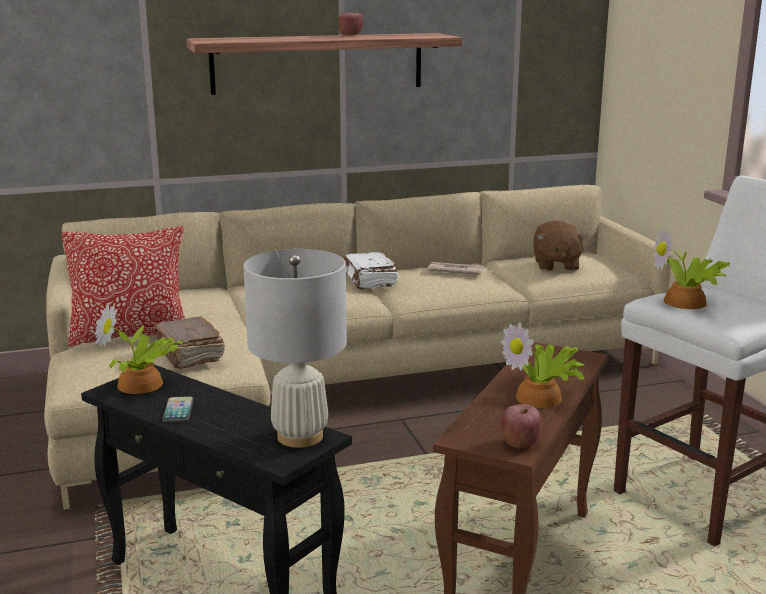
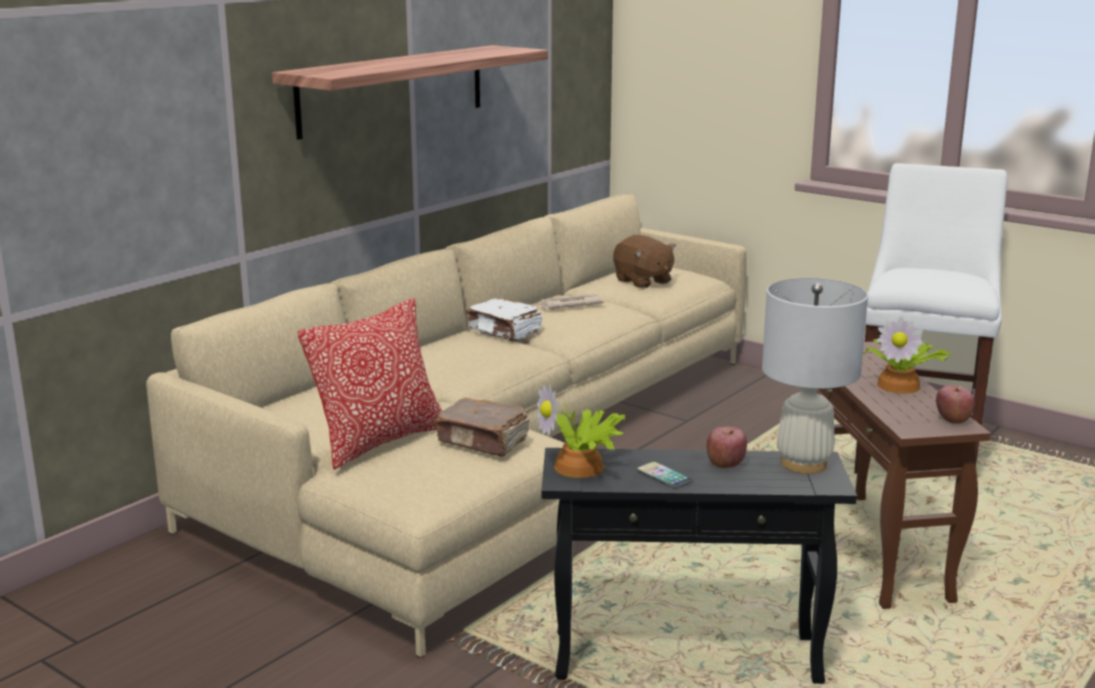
camera: 35 degrees left, 0 degrees up
apple [338,13,363,36] -> apple moved to [707,426,747,468]
potted plant [654,227,730,309] -> none

